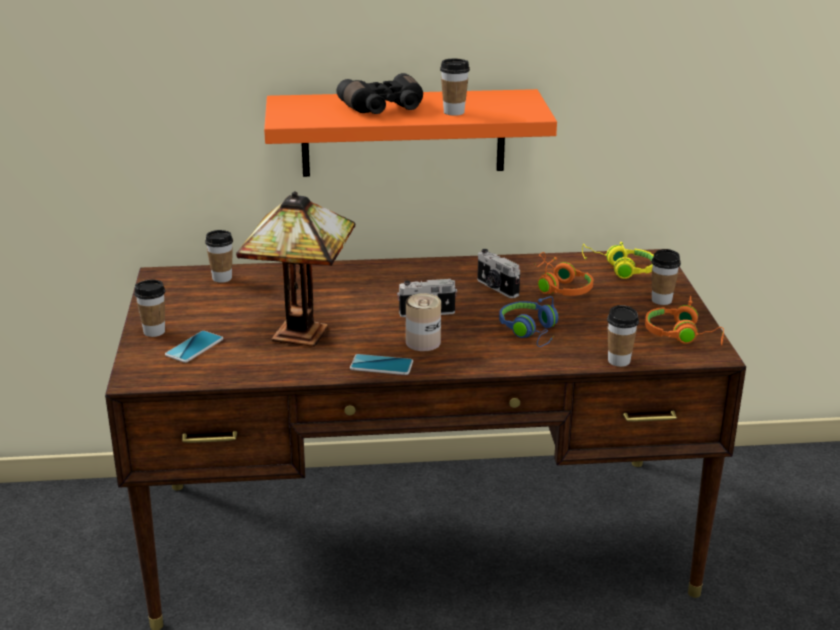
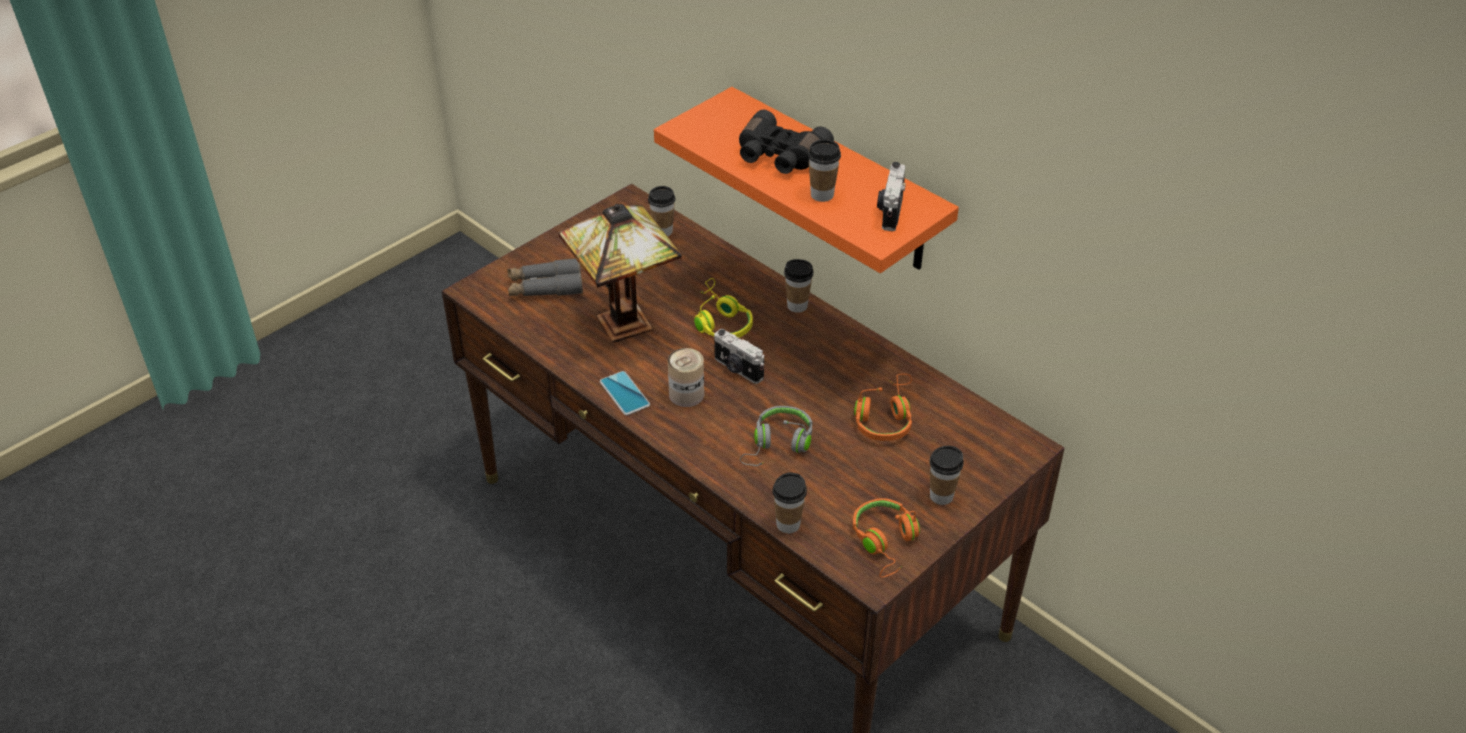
camera: 50 degrees right, 15 degrees up
cup [134,280,165,337] -> cup moved to [784,259,814,313]
phone [165,331,223,363] -> grey binoculars [507,258,583,296]
camera [477,249,520,298] -> camera moved to [877,162,906,231]
blue headphones [499,296,558,347] -> grey headphones [740,406,813,466]
yellow headphones [582,242,654,279] -> yellow headphones moved to [694,278,753,338]

